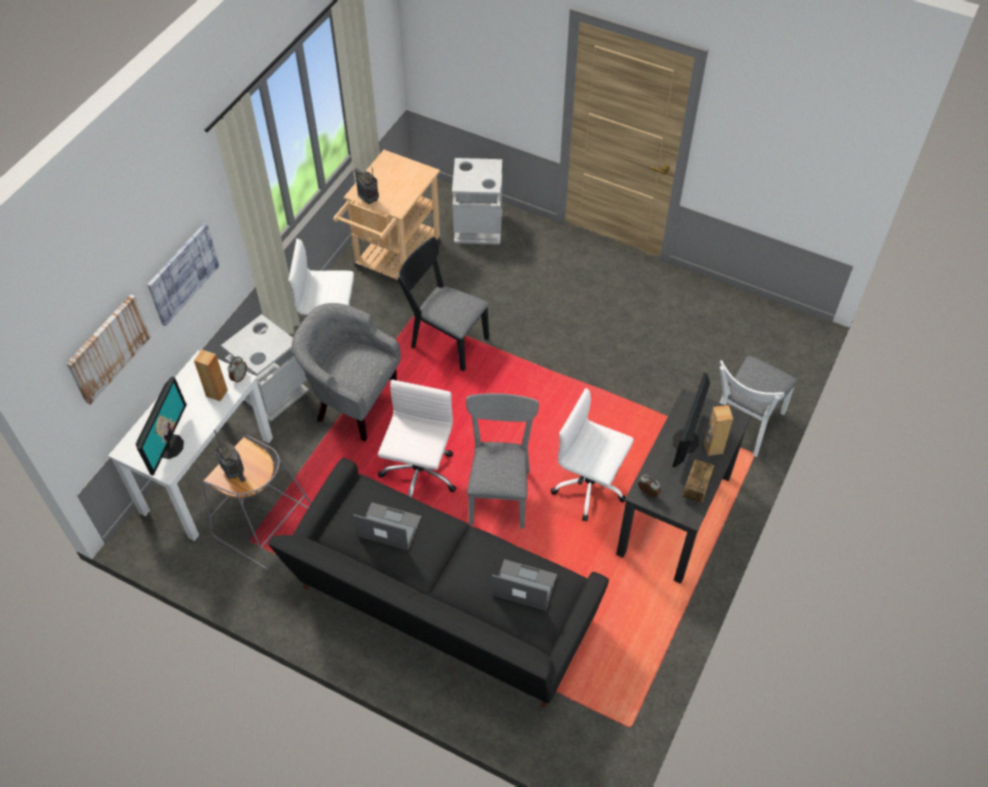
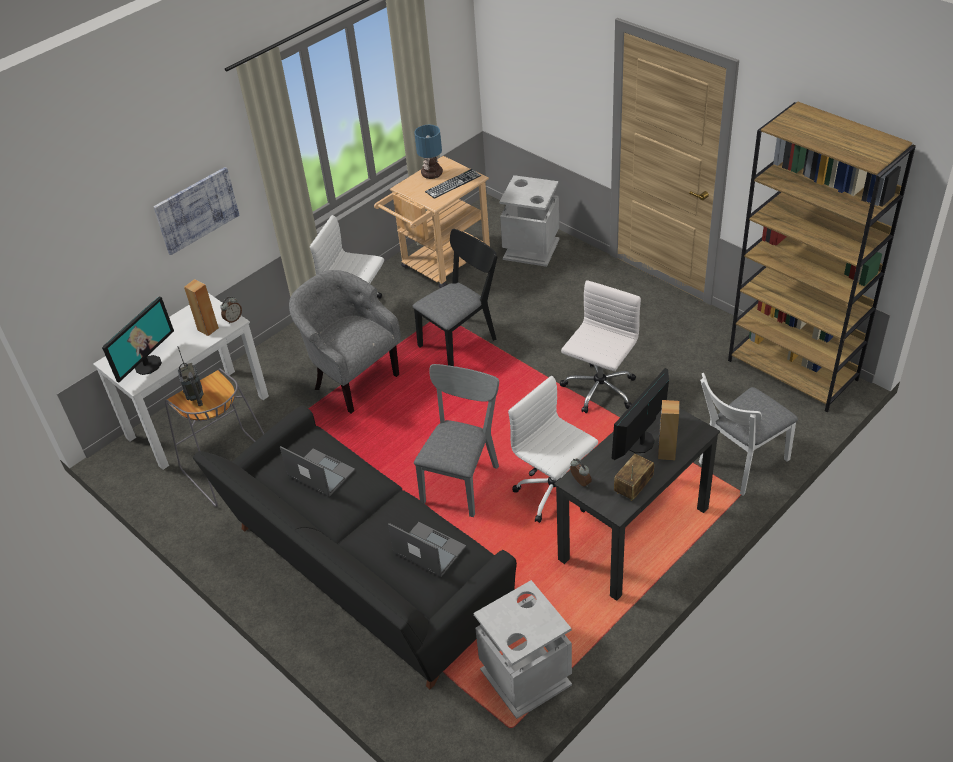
camera: 20 degrees right, 10 degrees down
picture [66,294,151,405] -> none
grey trash can [221,314,309,422] -> grey trash can moved to [474,580,572,719]
radio [354,168,379,204] -> none
white office chair [378,380,457,498] -> white office chair moved to [560,280,641,413]
black chair [398,237,489,371] -> black chair turned 90 degrees clockwise [413,229,498,366]
none -> table lamp [414,125,443,179]
none -> keyboard [425,169,481,199]
none -> brown bookcase [728,102,916,412]

